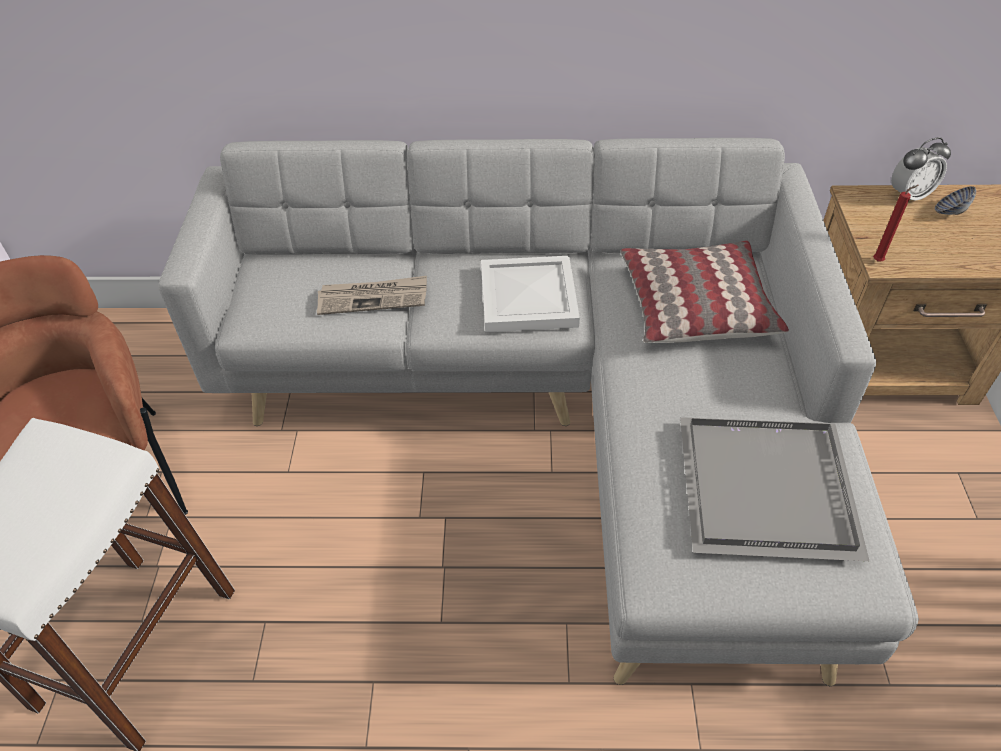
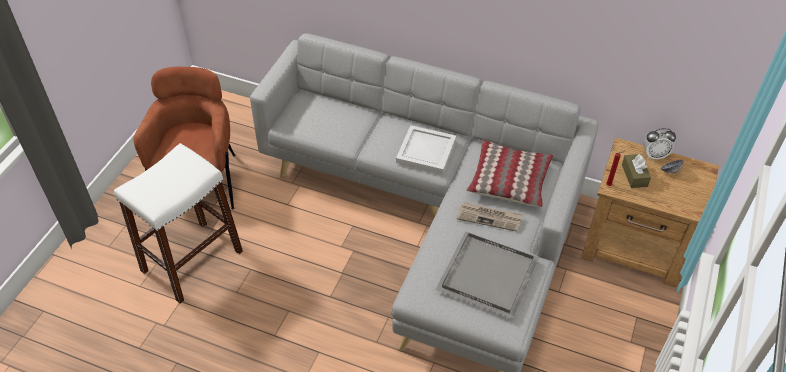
camera: 20 degrees right, 0 degrees up
newspaper [317,276,427,315] -> newspaper moved to [457,202,523,232]
none -> brown tissue box [622,154,651,188]

